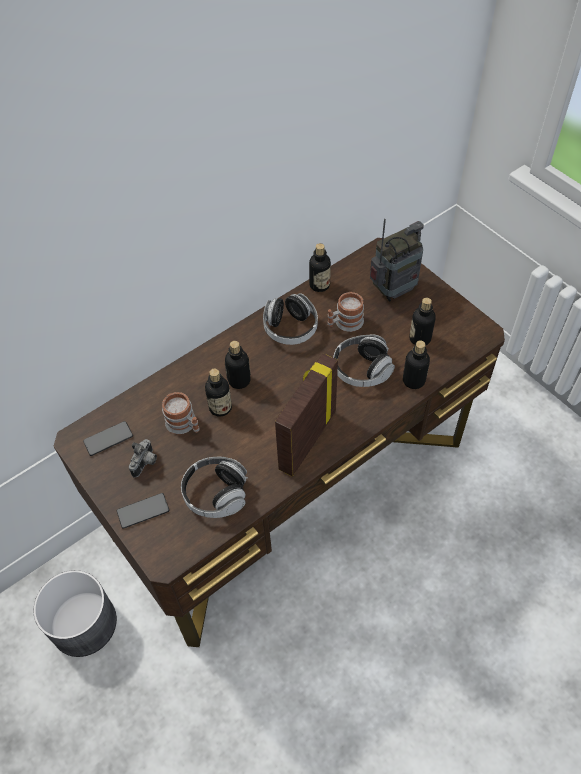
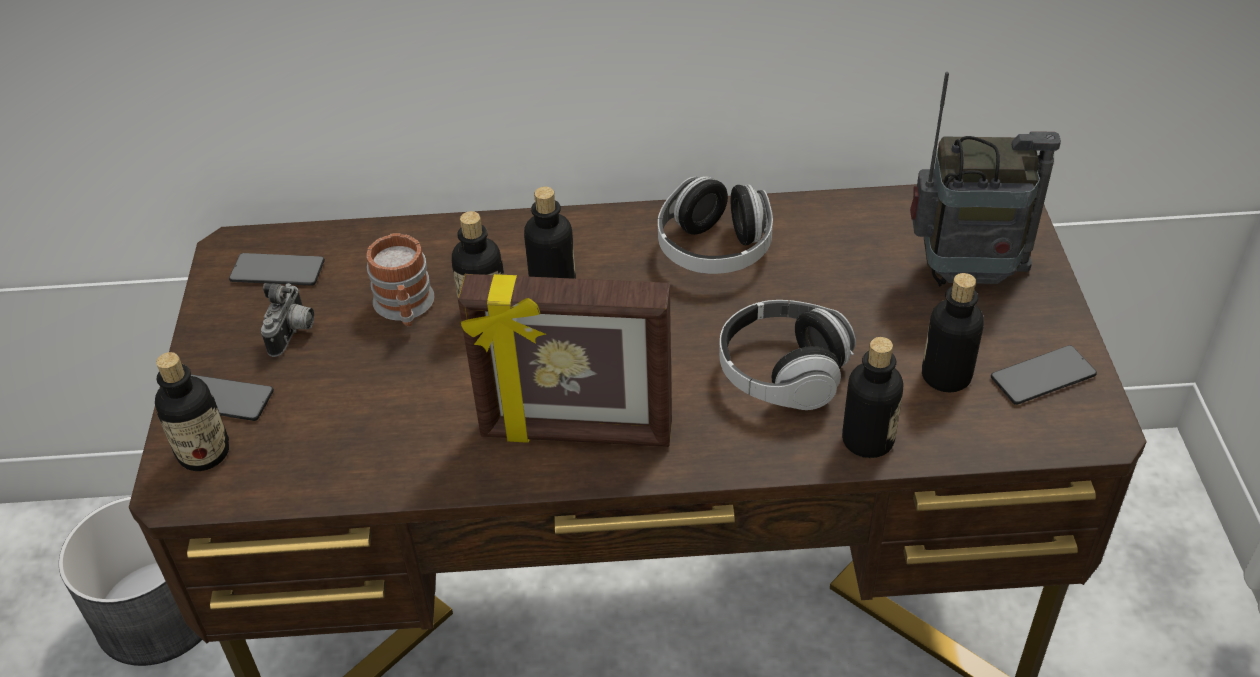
camera: 35 degrees right, 10 degrees down
camera [129,439,157,478] -> camera turned 45 degrees counterclockwise [261,283,314,357]
headphones [181,457,248,518] -> none
picture frame [275,353,338,477] -> picture frame turned 150 degrees counterclockwise [458,274,672,447]
bottle [309,243,331,292] -> bottle moved to [155,352,229,471]
mug [327,292,364,332] -> none
none -> phone [991,345,1097,405]

